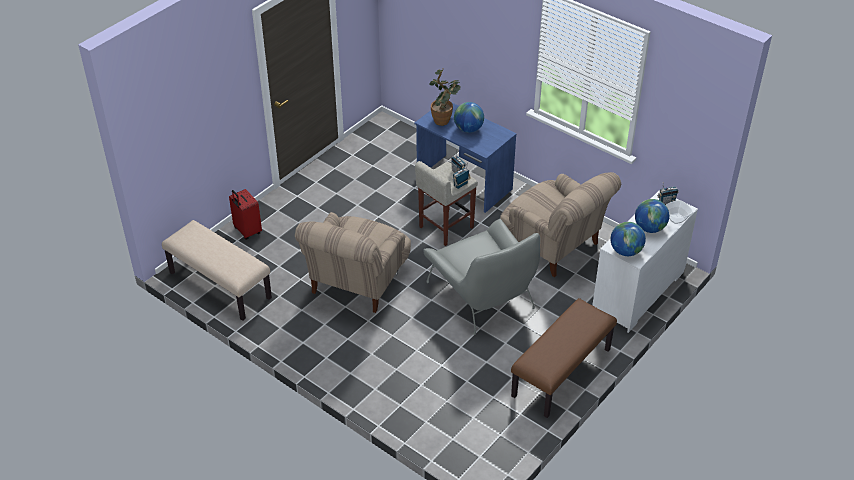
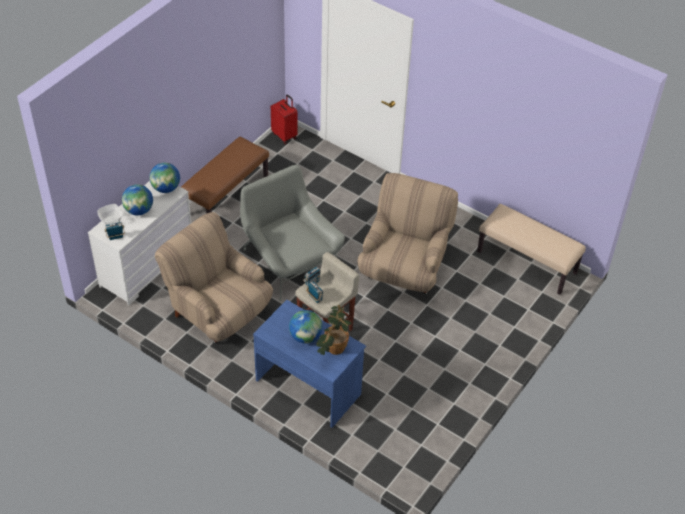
camera: 175 degrees right, 5 degrees up
red suitcase [229,189,262,240] -> red suitcase moved to [271,94,298,145]

